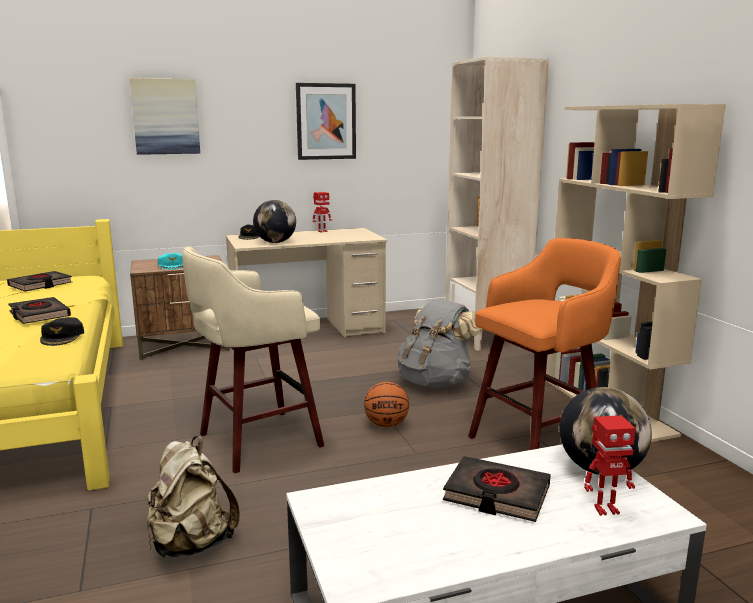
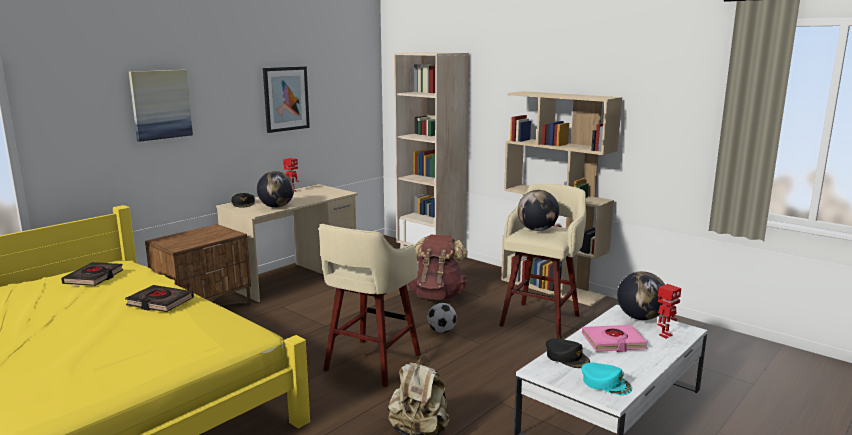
camera: 30 degrees left, 0 degrees up
black cap [40,317,84,346] -> black cap moved to [546,338,590,368]
turquoise cap [158,253,183,270] -> turquoise cap moved to [581,362,632,395]
basketball [364,382,409,427] -> football [428,303,457,333]
grey backpack [398,299,482,388] -> brown backpack [407,235,468,300]
black book [443,456,551,522] -> pink book [582,325,648,352]
orange stool [468,238,621,450] -> beige stool [499,184,586,338]
none -> globe [518,190,559,231]

